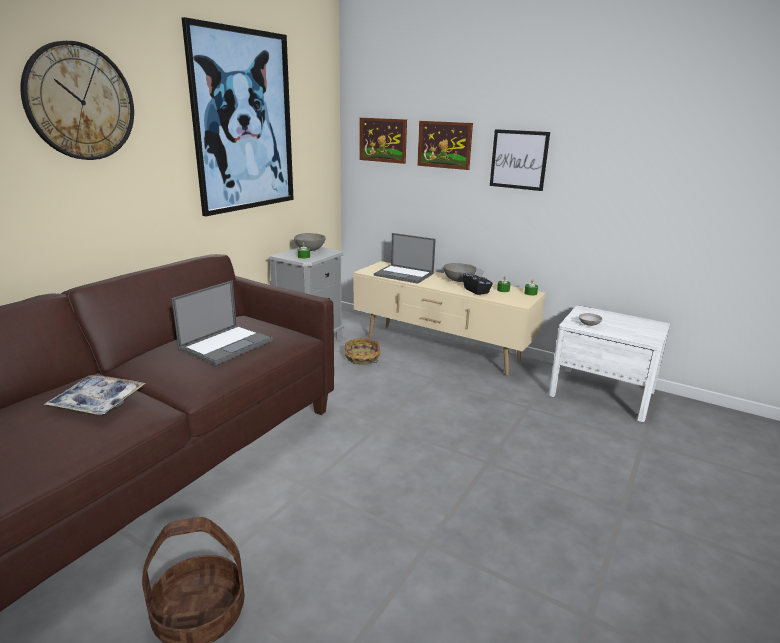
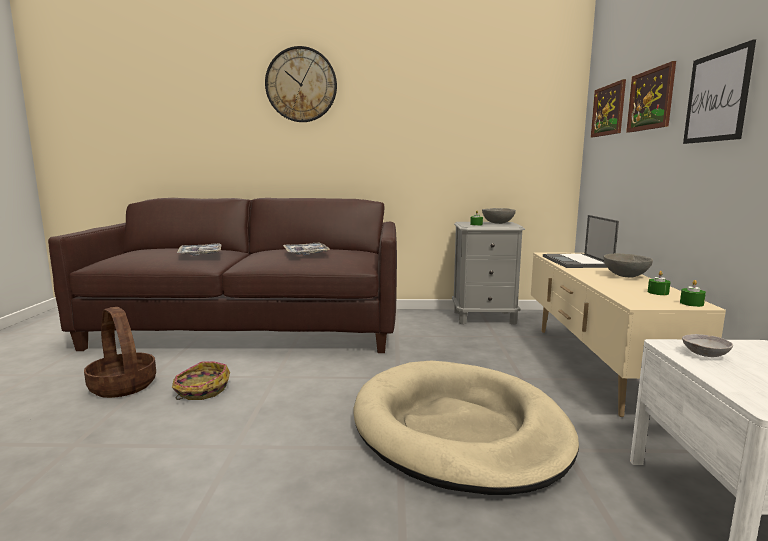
camera: 60 degrees right, 10 degrees down
laptop [172,280,273,365] -> tray [283,243,331,255]
picture [182,17,294,216] -> none
basket [344,338,381,365] -> basket moved to [172,361,230,400]
black tissue box [463,268,493,295] -> none
none -> beige dog bed [353,361,579,495]

